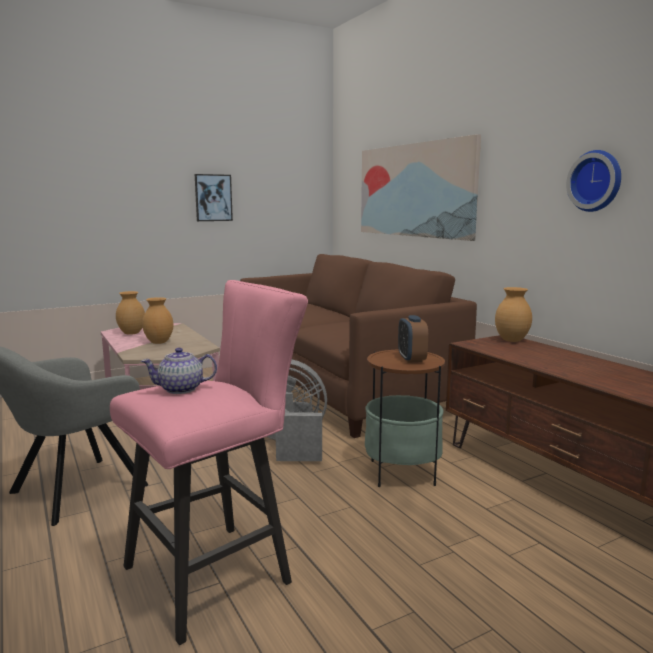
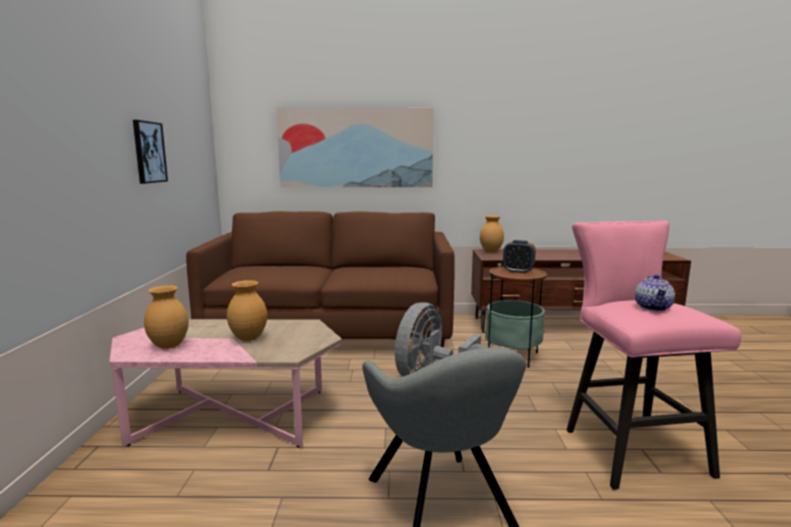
camera: 60 degrees left, 0 degrees up
wall clock [566,150,621,212] -> none

